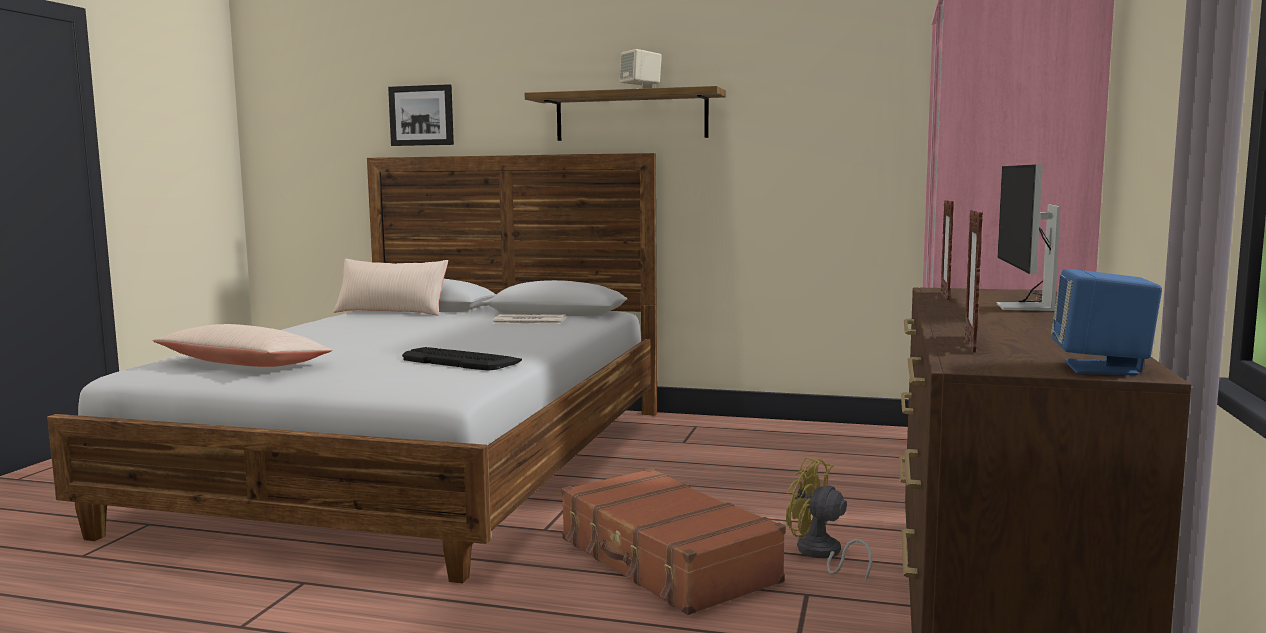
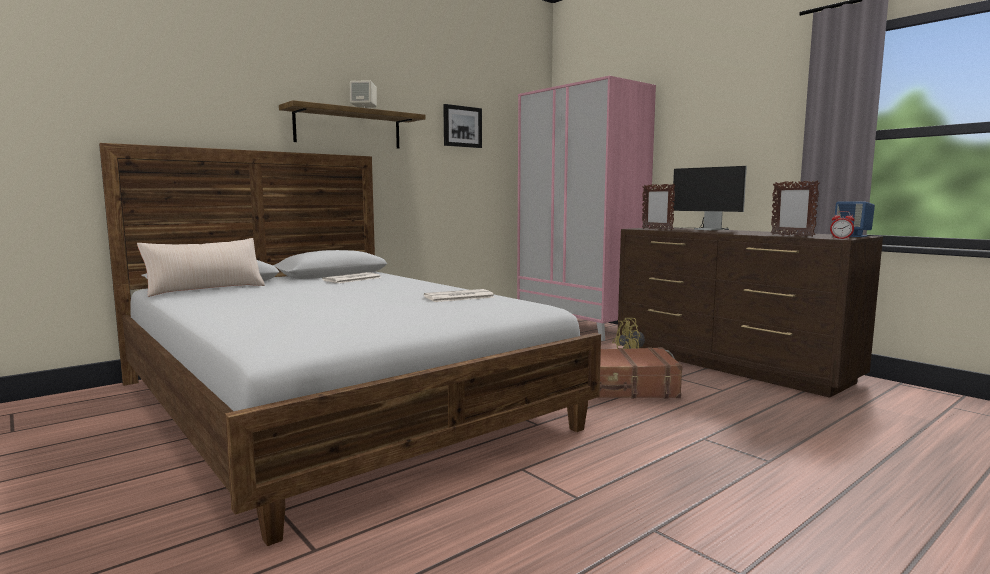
camera: 55 degrees left, 0 degrees up
beige pillow [153,324,333,367] -> none
picture [388,84,454,146] -> picture moved to [443,104,482,148]
keyboard [402,347,522,371] -> newspaper [424,289,495,302]
none -> alarm clock [830,211,855,239]

